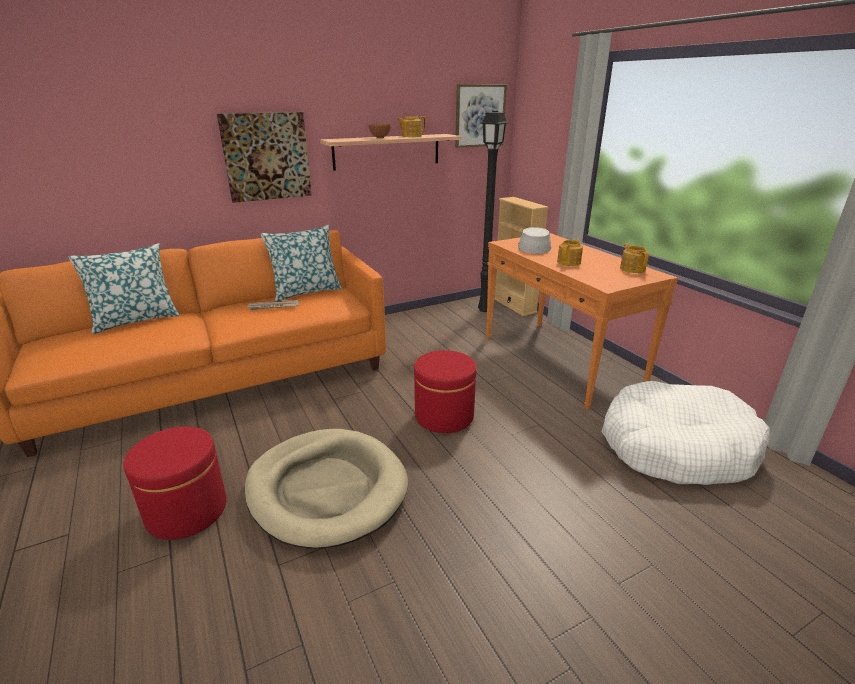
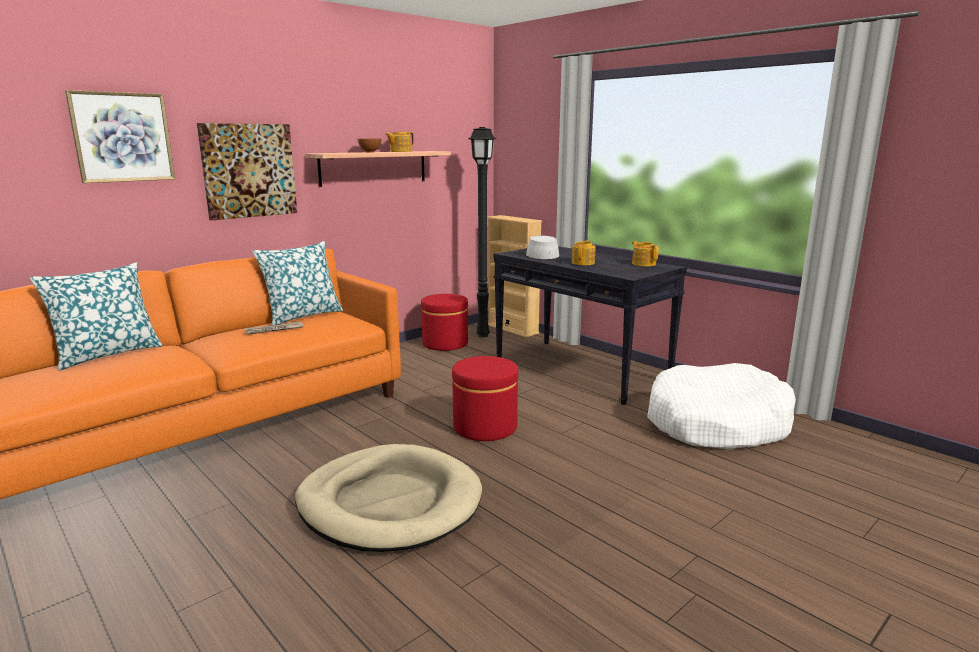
camera: 15 degrees left, 10 degrees down
red ottoman [123,426,227,540] -> red ottoman moved to [421,294,468,351]
picture [455,84,507,148] -> picture moved to [65,90,175,183]
orange console table [486,233,678,409] -> black console table [493,246,687,405]

